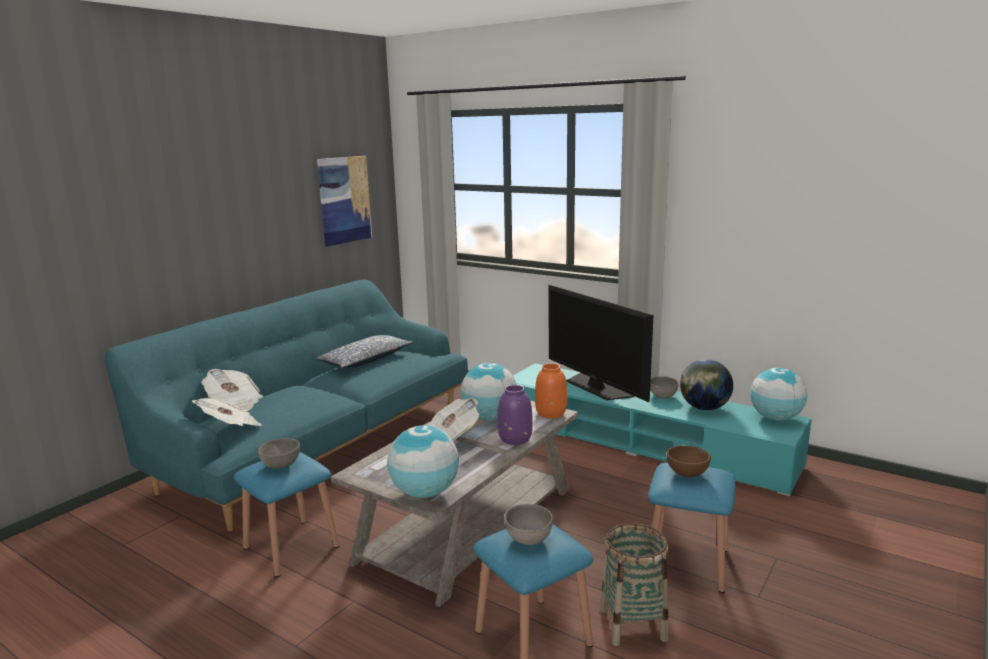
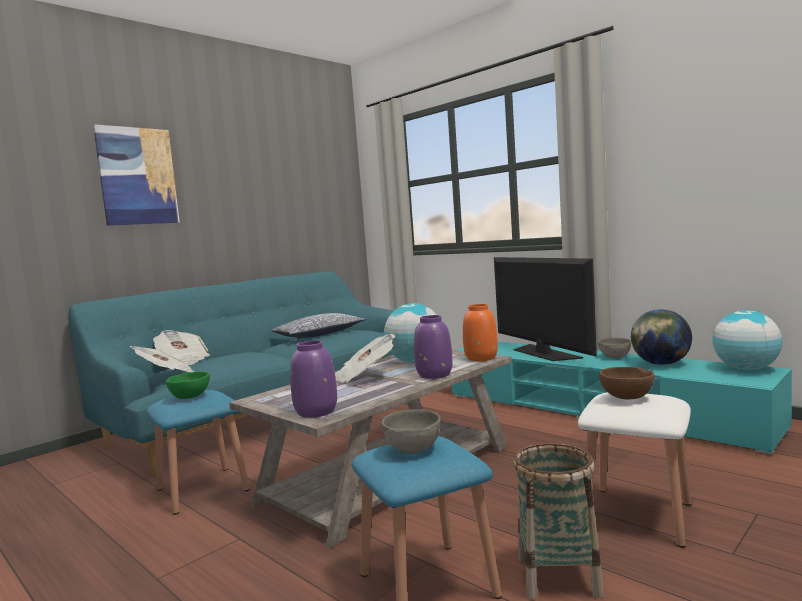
camera: 10 degrees right, 10 degrees down
grey bowl [258,438,300,469] -> green bowl [166,371,210,399]
picture [317,156,372,247] -> picture moved to [93,124,180,226]
globe [387,425,459,498] -> purple vase [290,340,337,418]
blue stool [649,462,735,593] -> white stool [578,392,692,548]

